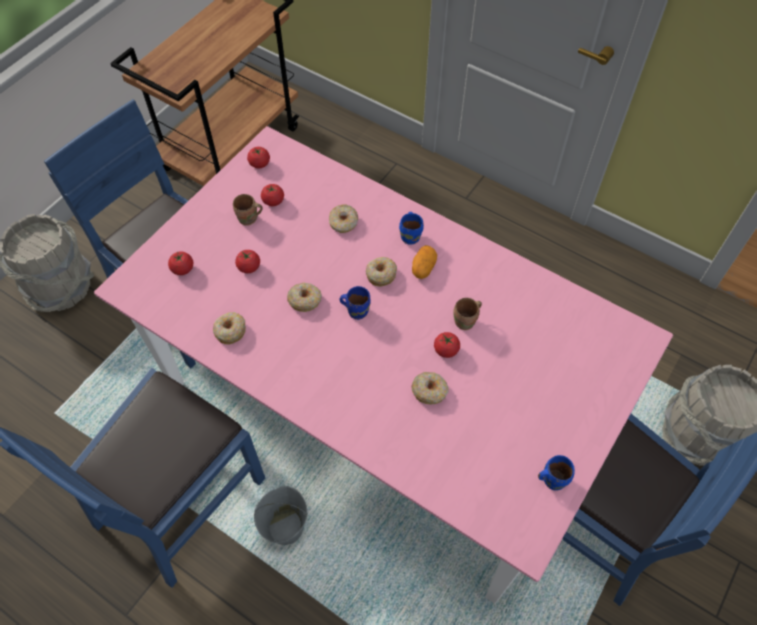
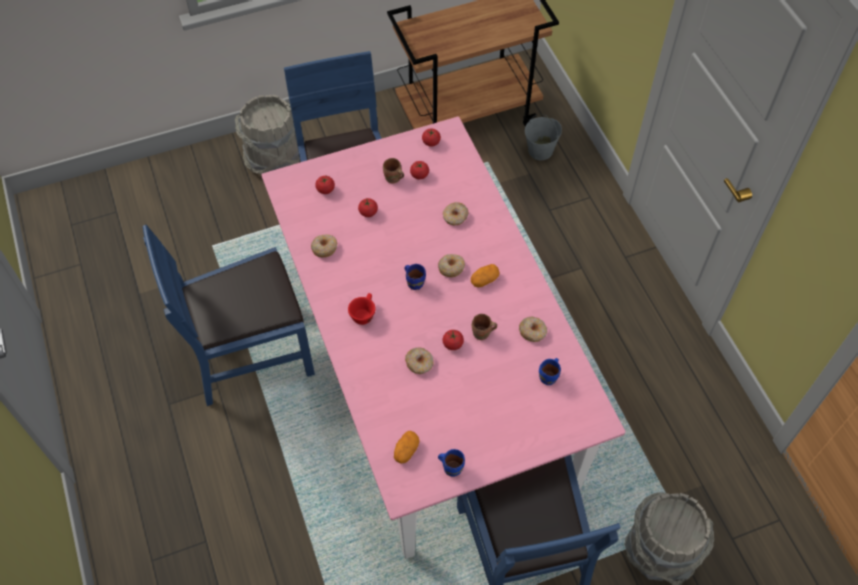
camera: 35 degrees right, 0 degrees up
grey bucket [254,486,307,545] -> grey bucket moved to [525,114,562,160]
donut [287,283,322,312] -> donut moved to [519,317,547,342]
blue mug [399,212,424,245] -> blue mug moved to [539,358,561,385]
none -> red cup [348,293,376,325]
none -> potato [394,431,420,464]

